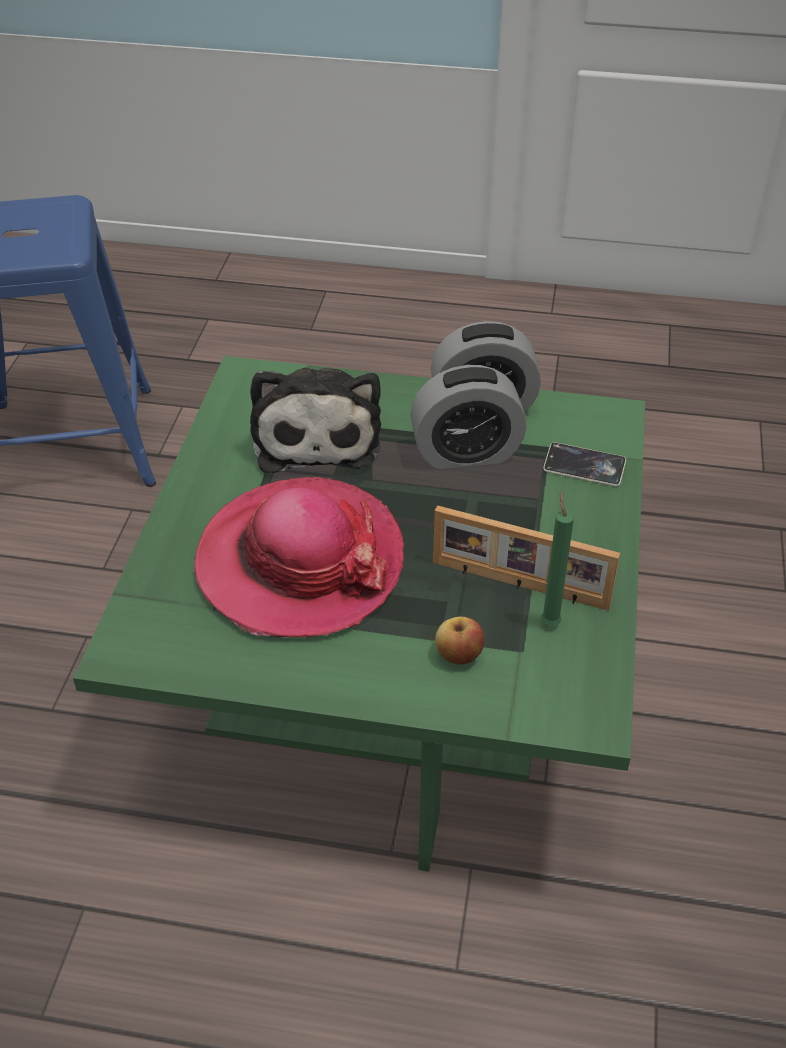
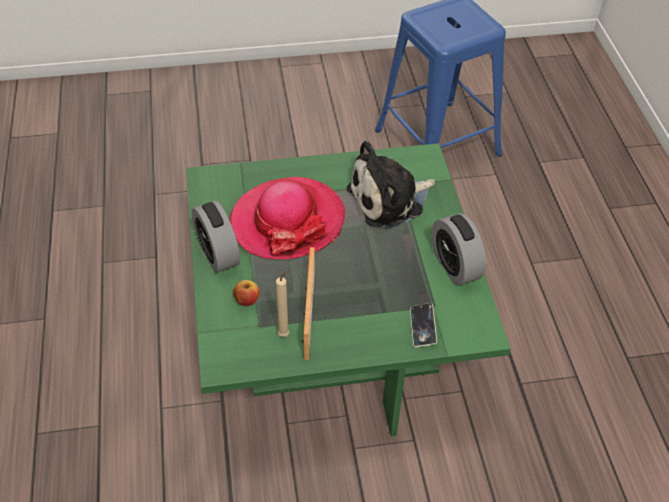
camera: 70 degrees right, 5 degrees up
alarm clock [410,365,527,469] -> alarm clock moved to [192,201,240,273]
green candle [541,491,574,626] -> beige candle [276,270,290,337]

